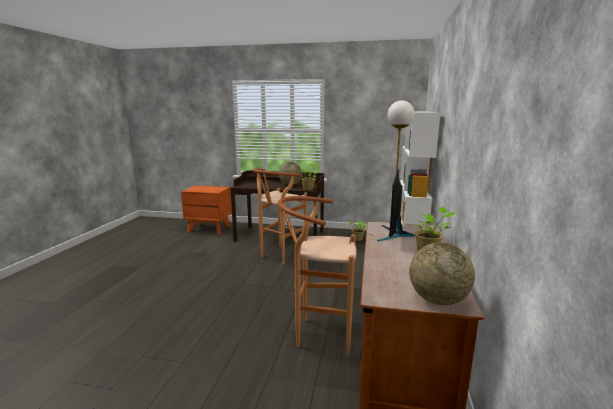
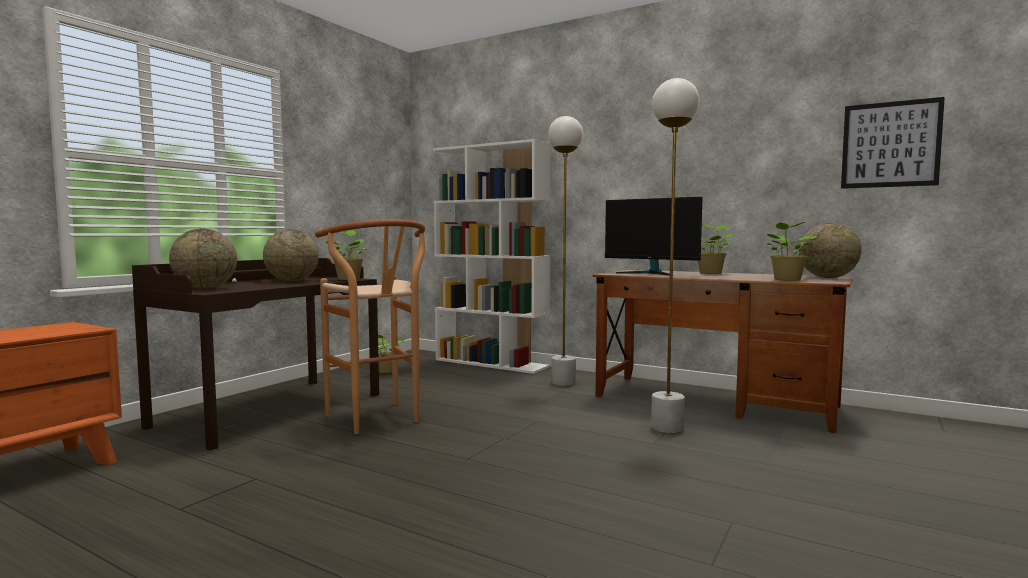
camera: 70 degrees left, 10 degrees down
brown stool [278,196,357,355] -> white floor lamp [651,78,699,433]
none -> globe [169,229,237,289]
none -> potted plant [767,222,817,281]
none -> picture [841,97,945,189]

